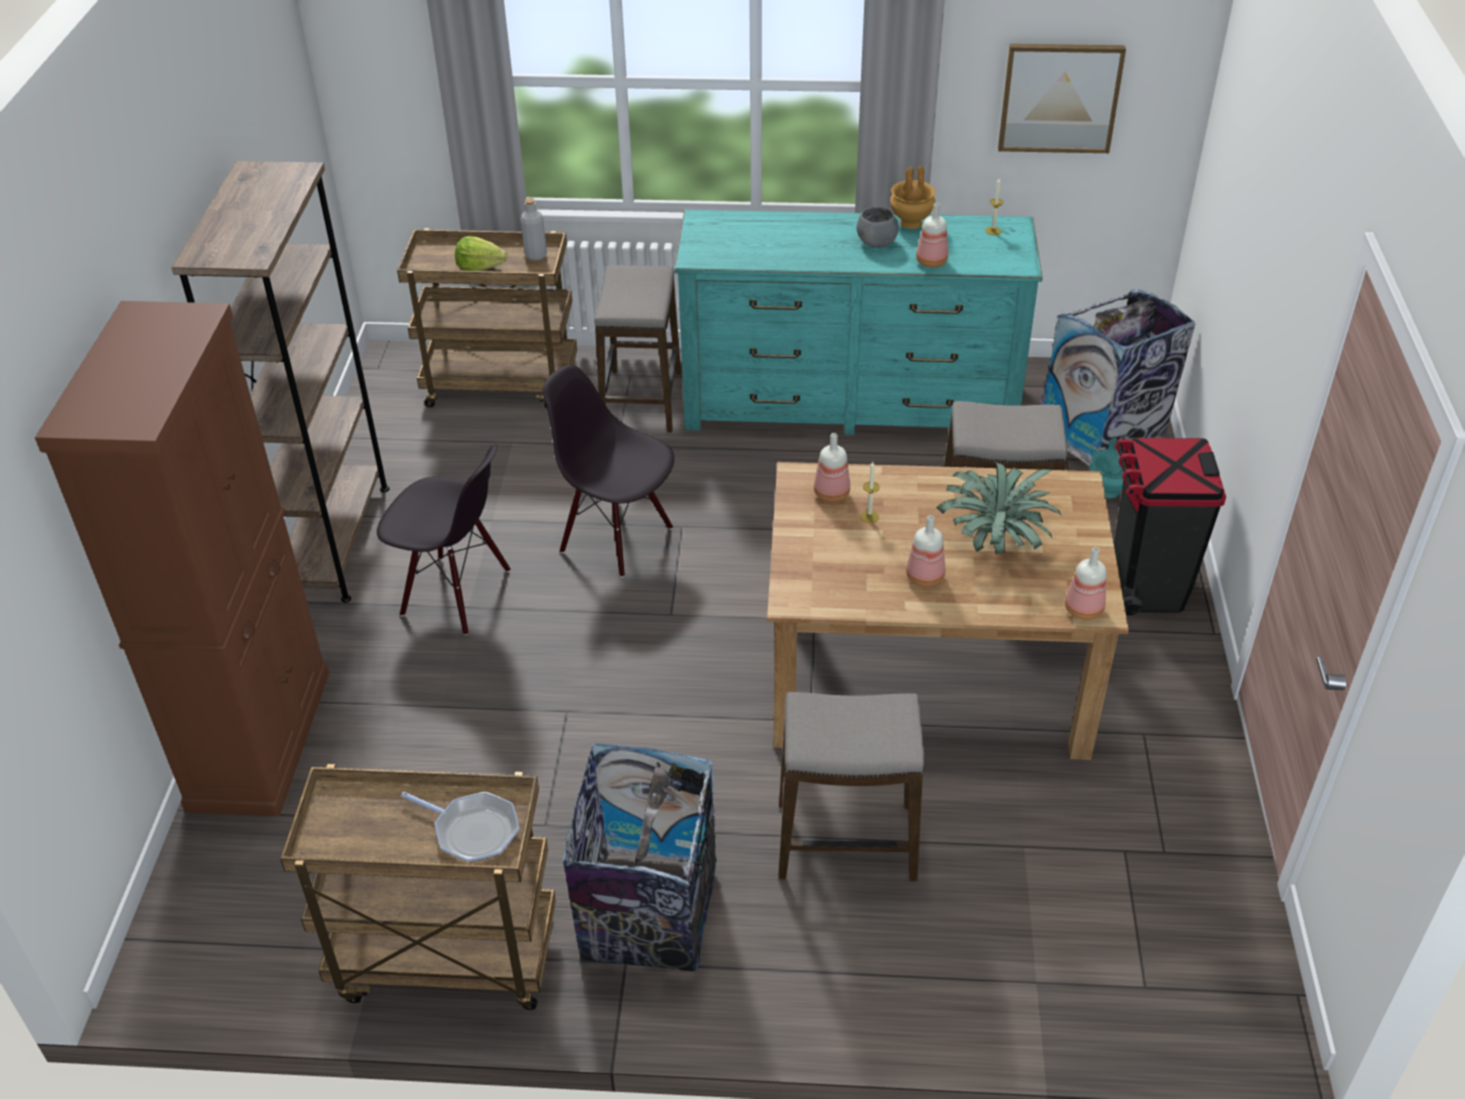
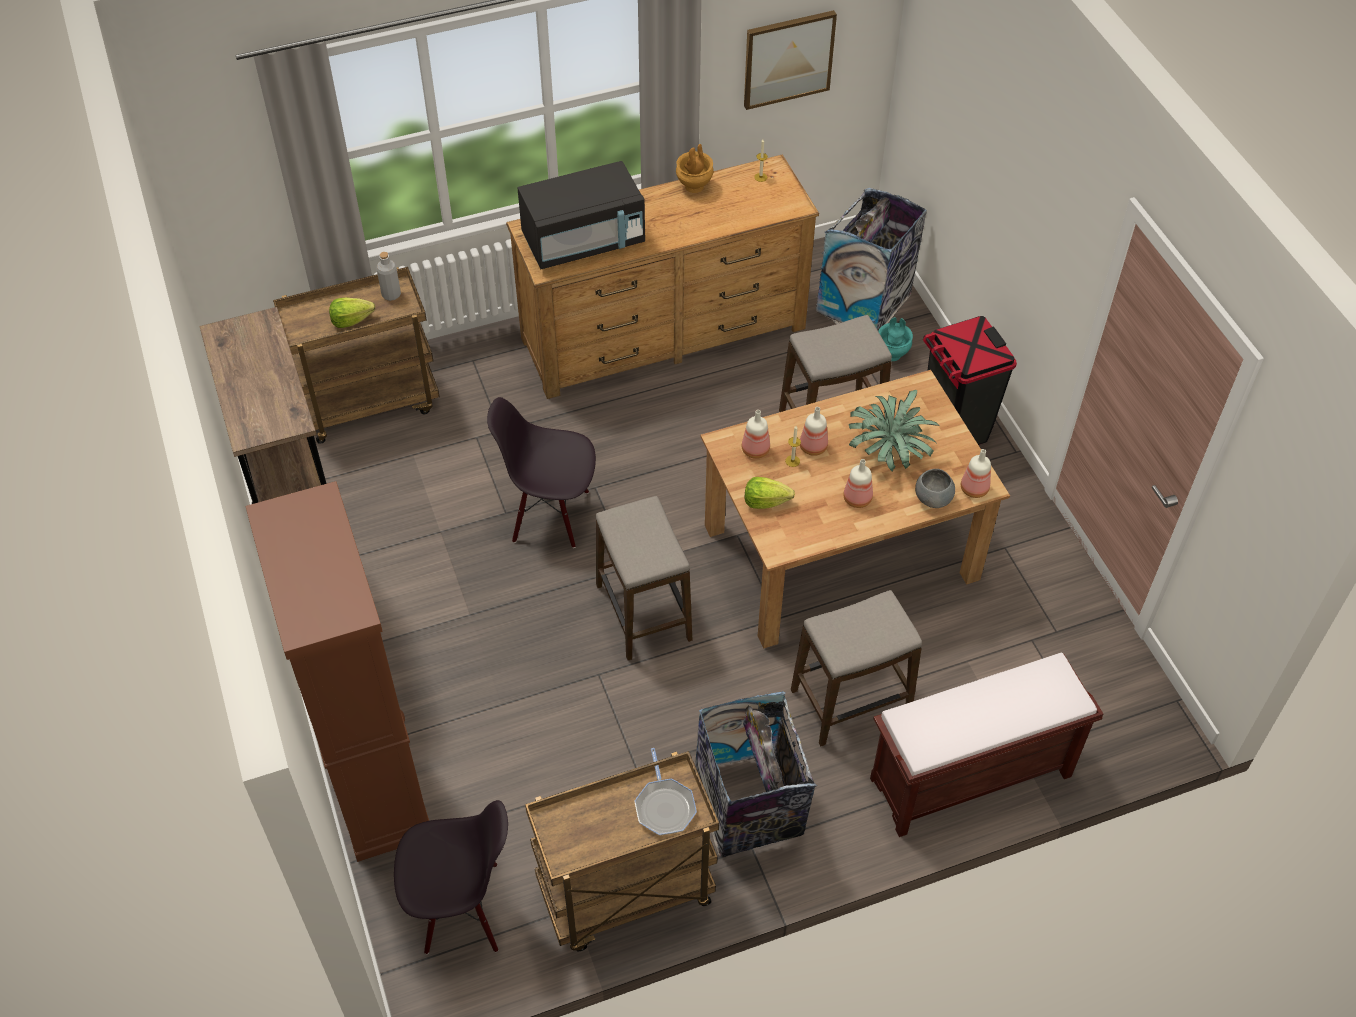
camera: 25 degrees left, 10 degrees up
black chair [377,445,511,635] -> black chair moved to [394,800,508,954]
frying pan [401,792,519,862] -> frying pan turned 75 degrees clockwise [635,748,697,836]
stool [594,265,681,433] -> stool moved to [596,496,692,661]
turquoise dresser [674,209,1042,435] -> brown dresser [506,154,819,399]
grey bowl [856,207,899,248] -> grey bowl moved to [915,469,955,508]
bottle [916,203,948,268] -> bottle moved to [800,407,828,456]
none -> black microwave [518,161,645,269]
none -> lettuce [745,477,795,509]
none -> brown bench [870,652,1103,837]

